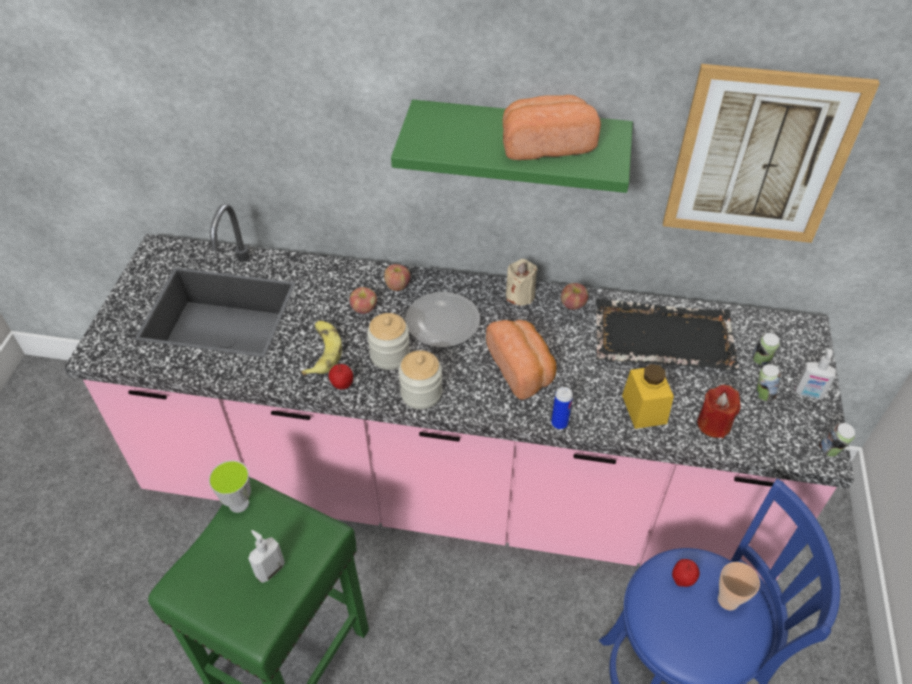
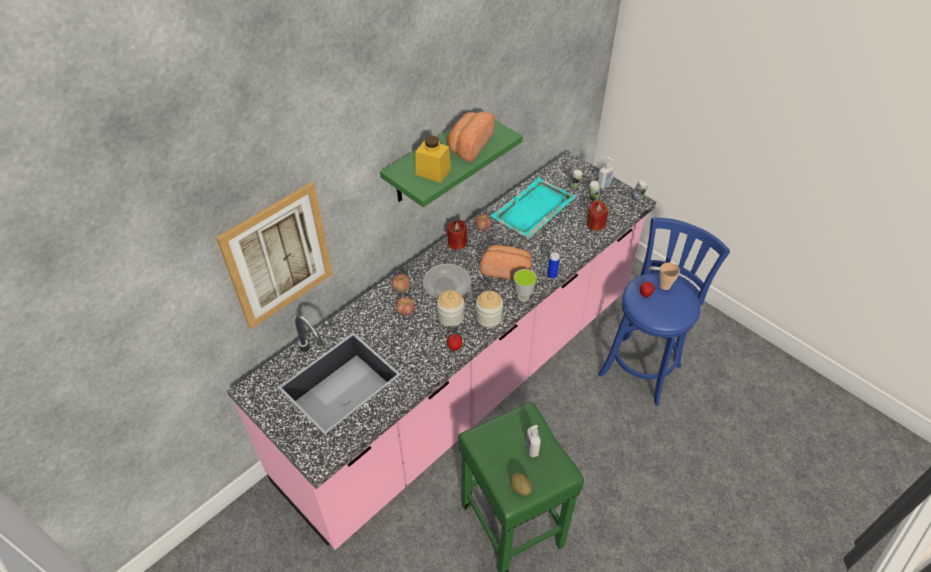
camera: 55 degrees left, 0 degrees up
cup [209,460,251,513] -> cup moved to [514,269,537,302]
banana [302,321,342,376] -> none
beige candle [506,259,538,305] -> red candle [446,220,467,250]
black tray [596,299,739,370] -> turquoise tray [491,177,576,238]
yellow jar [622,364,674,429] -> yellow jar moved to [416,136,451,183]
picture [663,64,880,243] -> picture moved to [216,182,333,329]
none -> potato [510,473,532,496]

